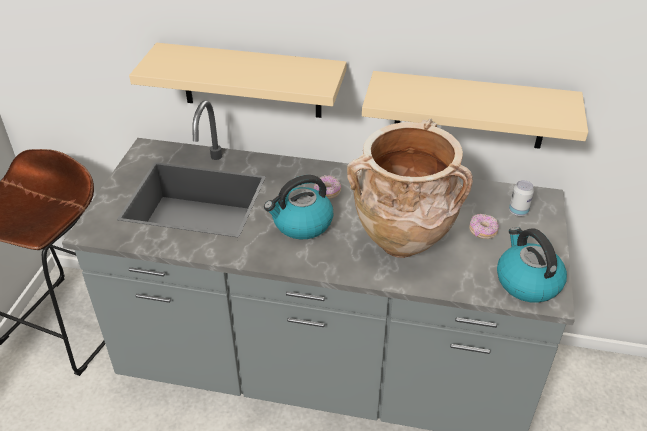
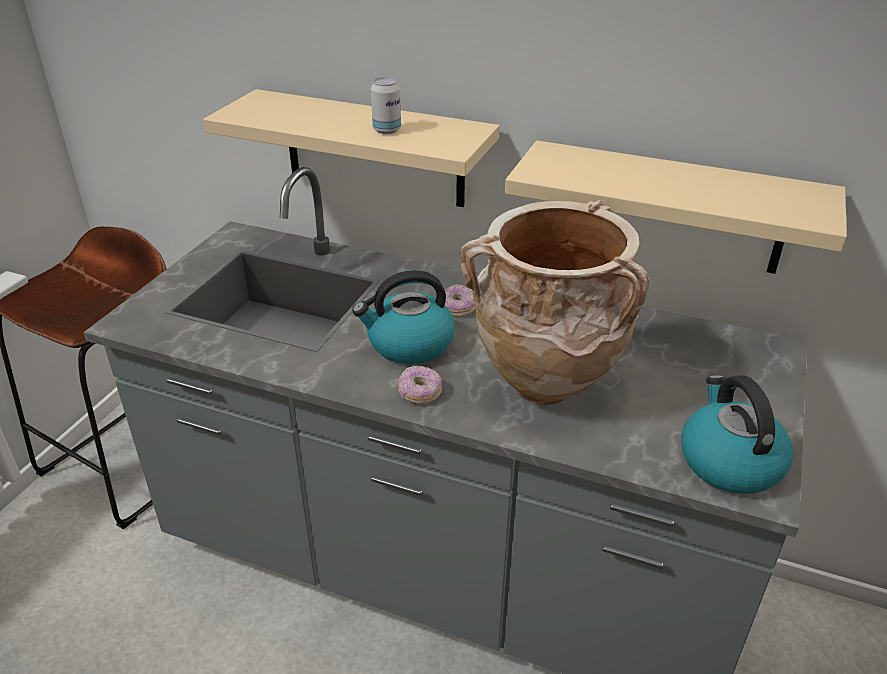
camera: 10 degrees right, 5 degrees down
donut [469,214,499,239] -> donut moved to [398,366,442,404]
can [509,180,534,216] -> can moved to [371,77,401,134]

